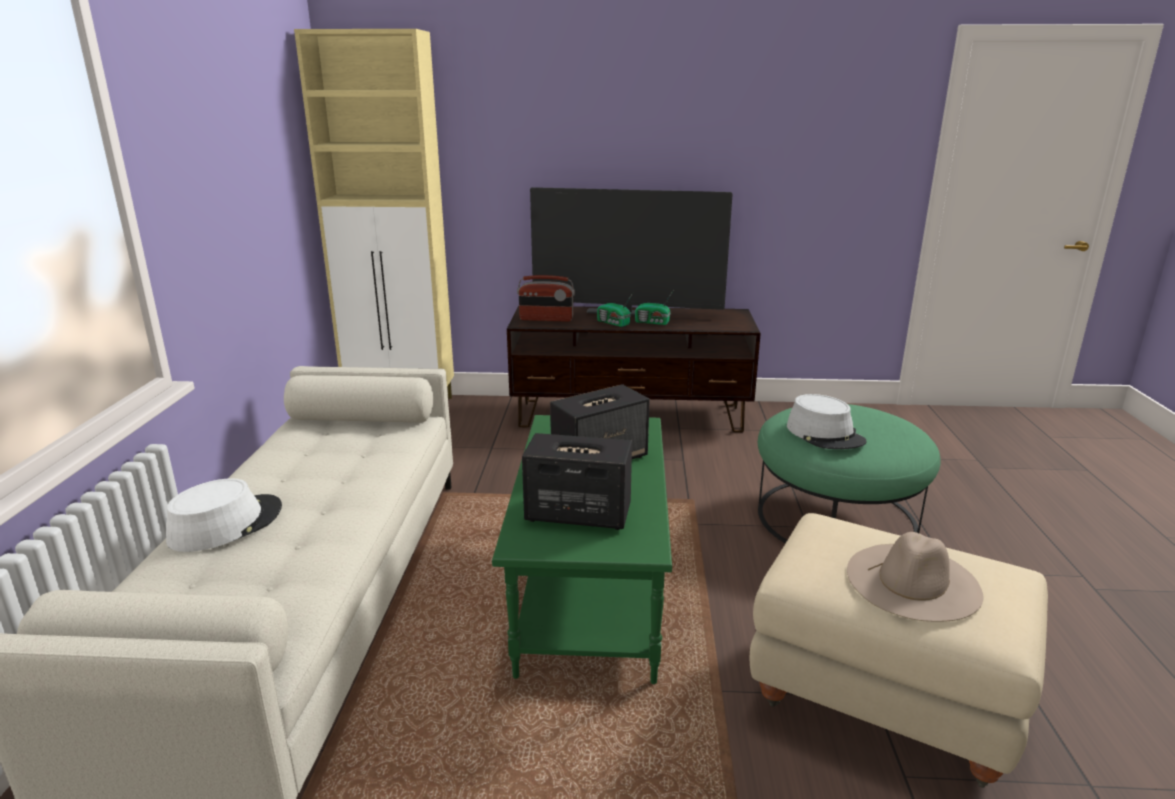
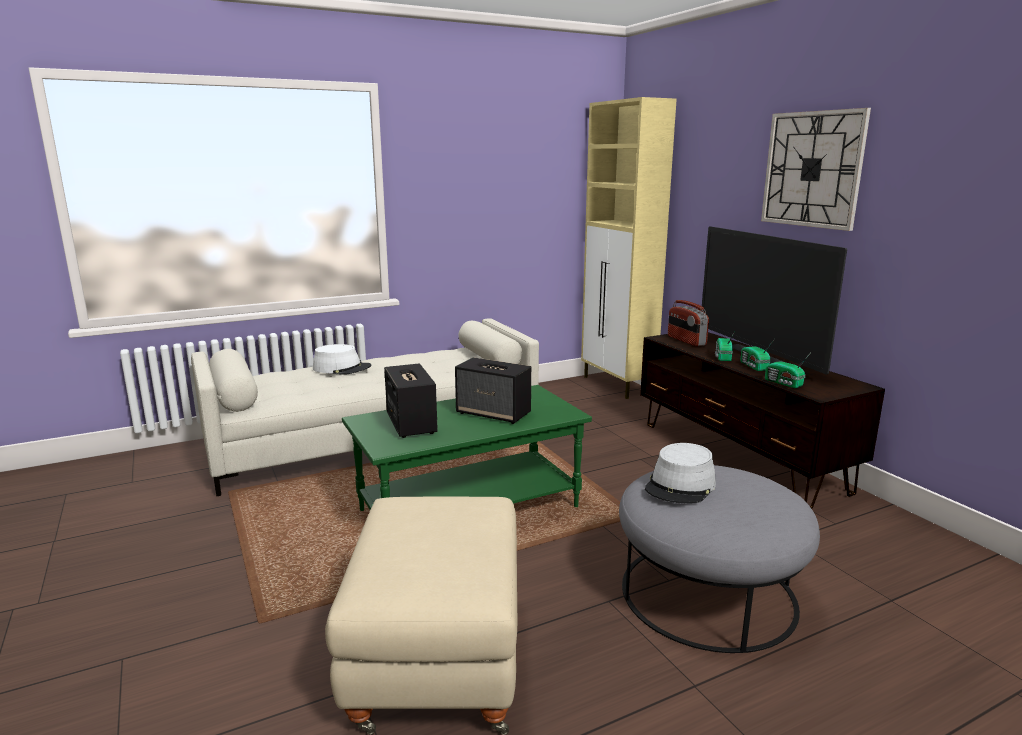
camera: 60 degrees right, 5 degrees down
green ottoman [758,404,941,543] -> grey ottoman [619,465,820,653]
beige hat [847,532,984,622] -> none
none -> wall clock [761,108,871,231]
none -> radio [765,354,810,388]

